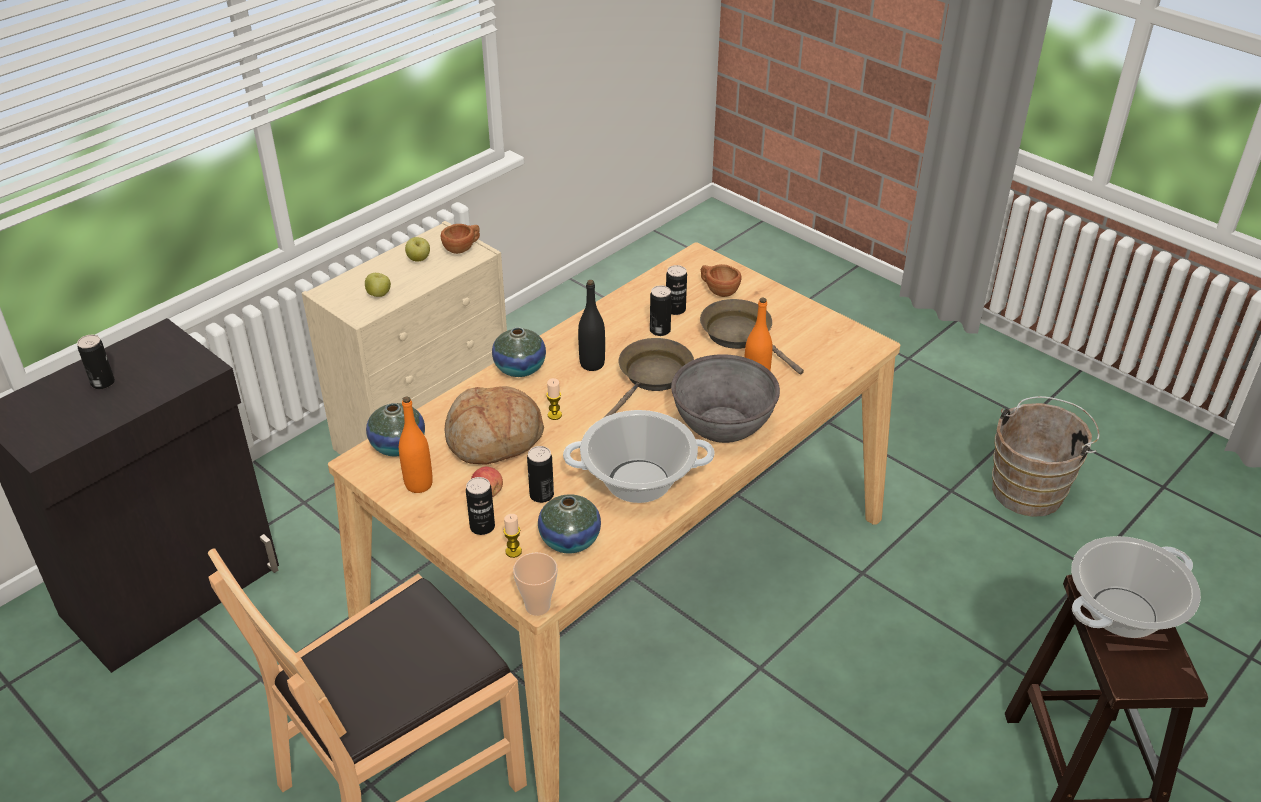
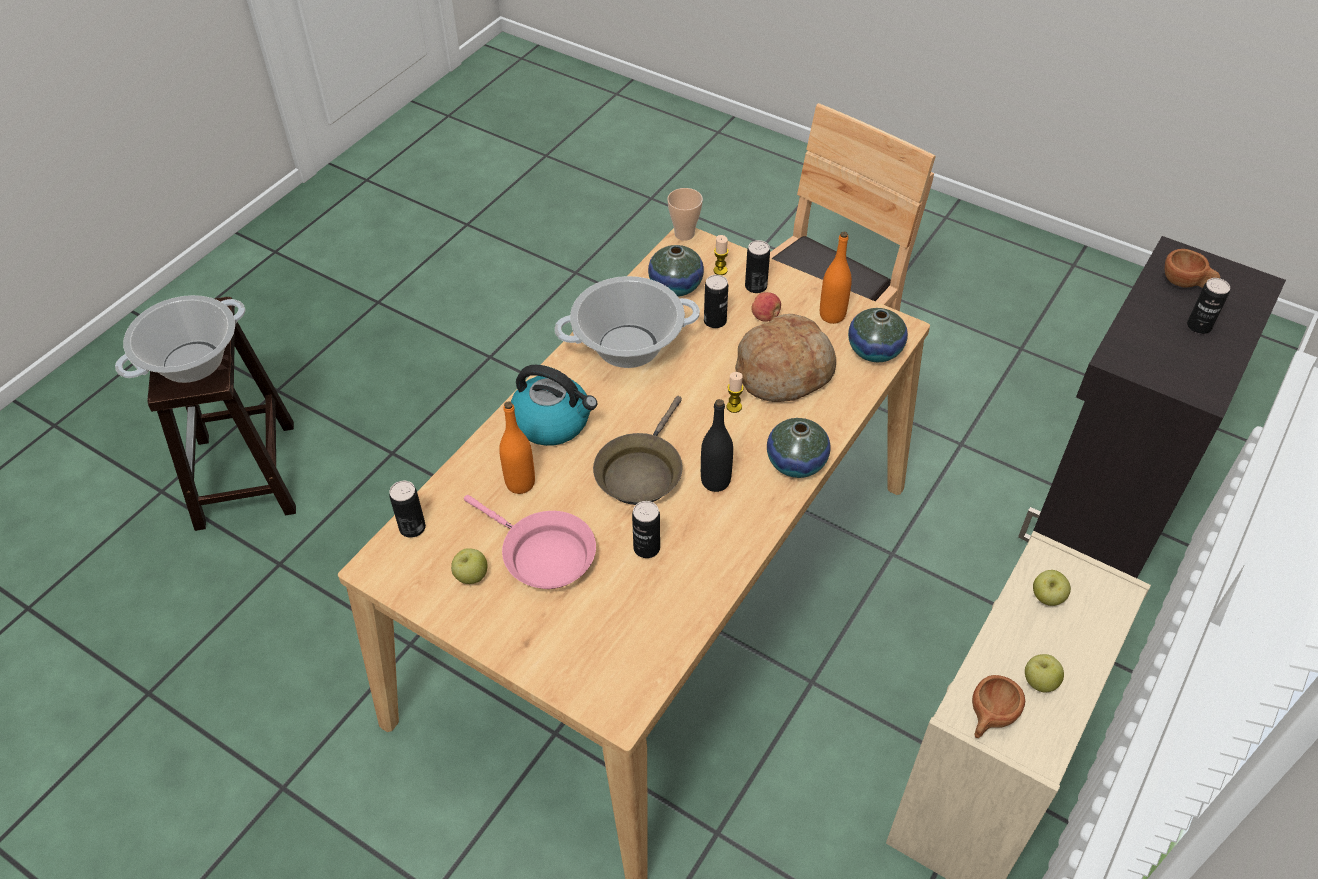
camera: 170 degrees right, 10 degrees up
can [666,265,687,315] -> can moved to [389,481,426,538]
grey bowl [671,354,780,443] -> kettle [511,365,597,446]
brown frying pan [700,299,804,375] -> pink frying pan [464,495,596,589]
brown cup [701,264,742,297] -> brown cup moved to [1165,249,1220,288]
brown bucket [992,396,1099,517] -> none
none -> apple [451,548,487,584]

